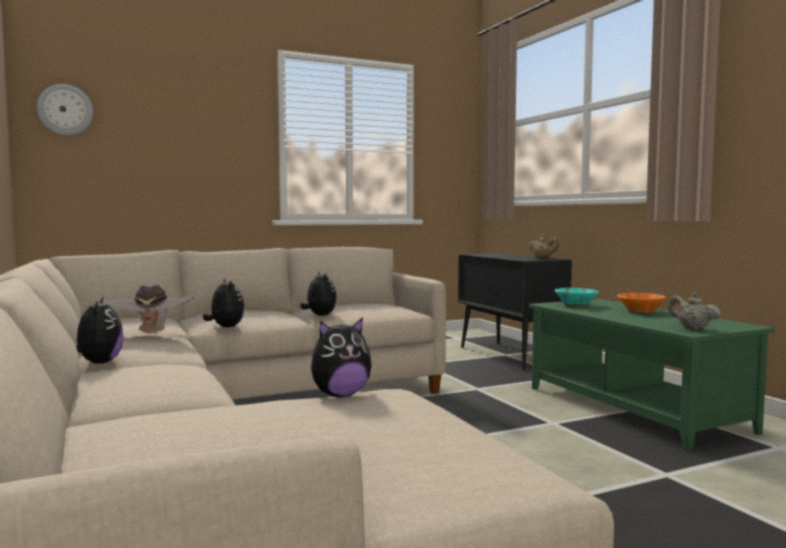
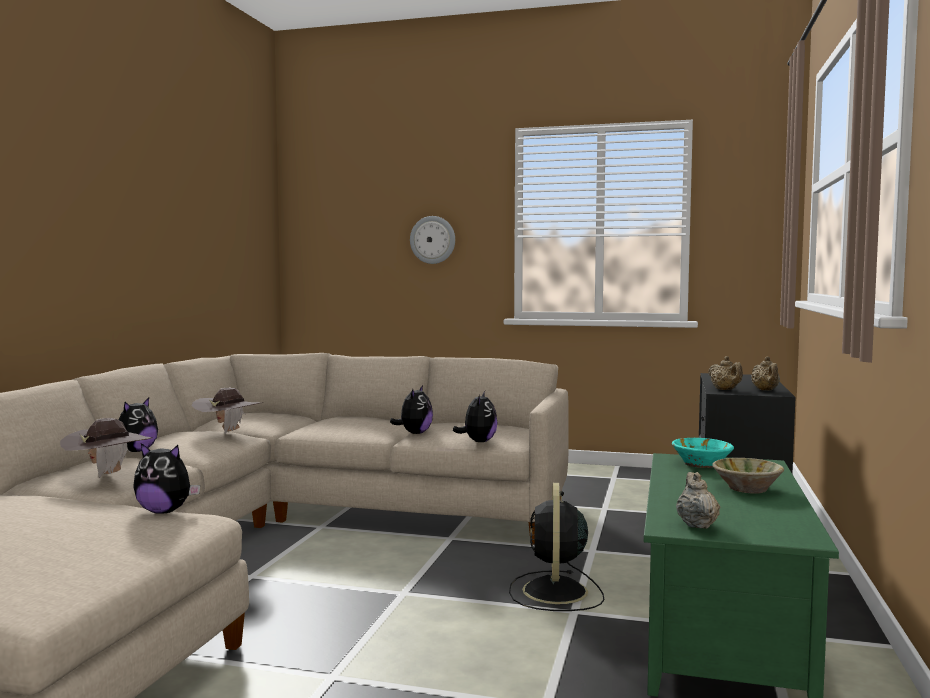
camera: 40 degrees right, 0 degrees up
wall clock [37,84,93,135] -> wall clock moved to [410,216,455,264]
plush toy [203,278,245,327] -> plush toy moved to [453,391,497,442]
orange bowl [617,293,666,313] -> beige bowl [712,458,784,494]
none -> brown hat [60,418,152,478]
none -> black fan [509,483,604,611]
none -> beige teapot [708,356,743,390]

